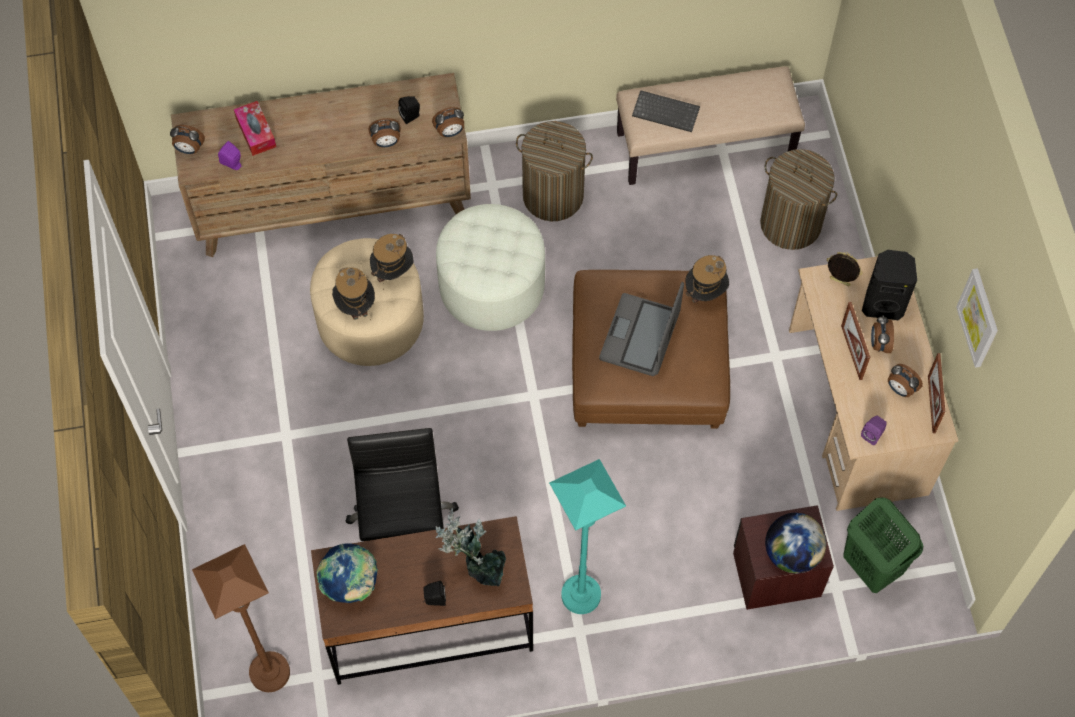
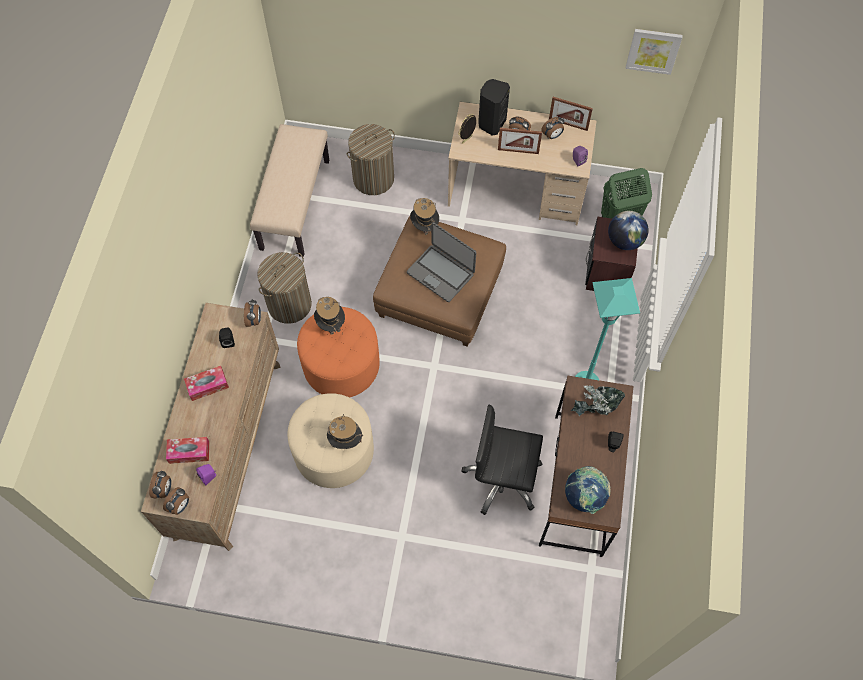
camera: 70 degrees left, 0 degrees up
brown floor lamp [192,544,290,692] -> none
alarm clock [369,118,401,147] -> alarm clock moved to [149,471,171,498]
hat [370,234,413,290] -> hat moved to [314,297,345,335]
white ottoman [436,204,545,331] -> orange ottoman [297,307,380,398]
keyboard [632,90,700,132] -> none
picture [956,268,998,368] -> picture moved to [625,29,683,75]
none -> tissue box [184,366,229,401]

